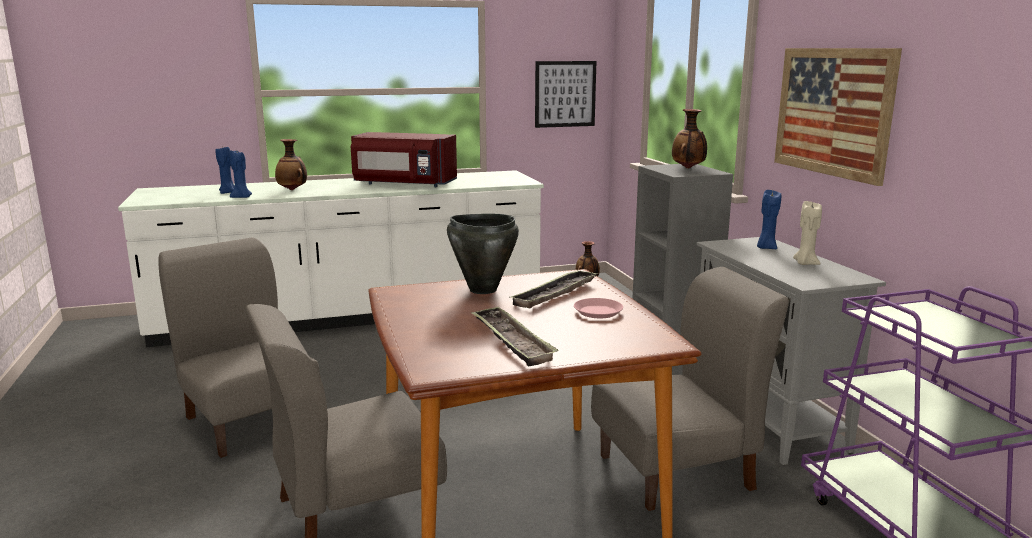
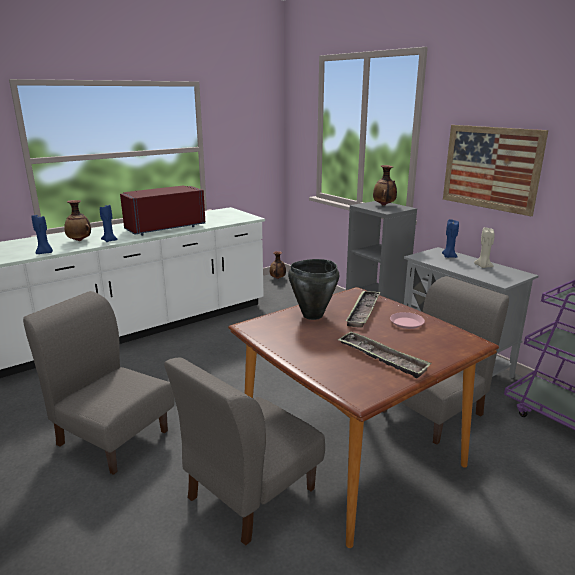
camera: 20 degrees left, 5 degrees up
blue candle [215,146,234,194] -> blue candle moved to [100,205,118,242]
red microwave [351,132,457,187] -> red microwave turned 150 degrees clockwise [120,185,205,236]
picture [535,61,597,128] -> none

